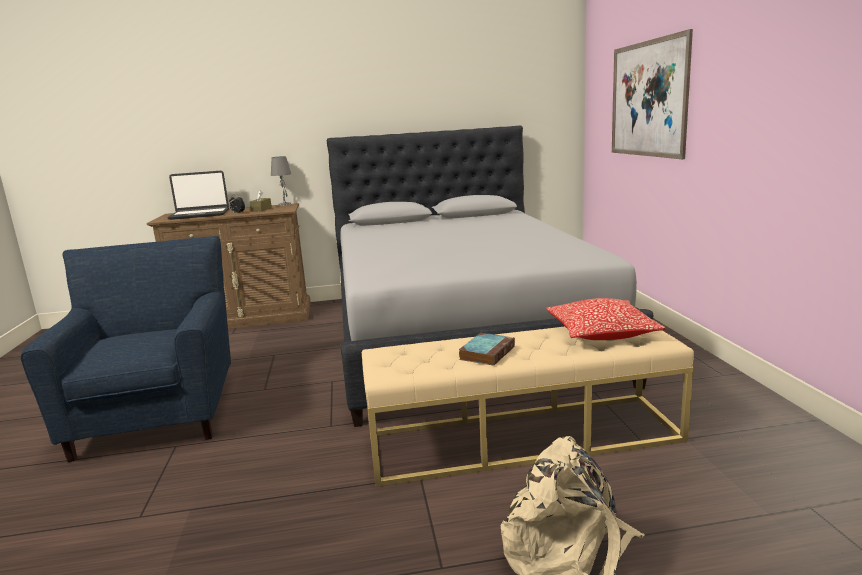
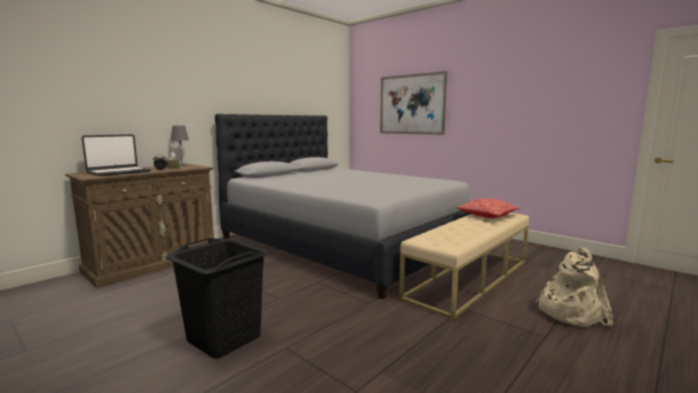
camera: 40 degrees left, 5 degrees down
blue armchair [21,236,231,462] -> black laundry basket [165,238,270,359]
book [459,333,515,366] -> none

